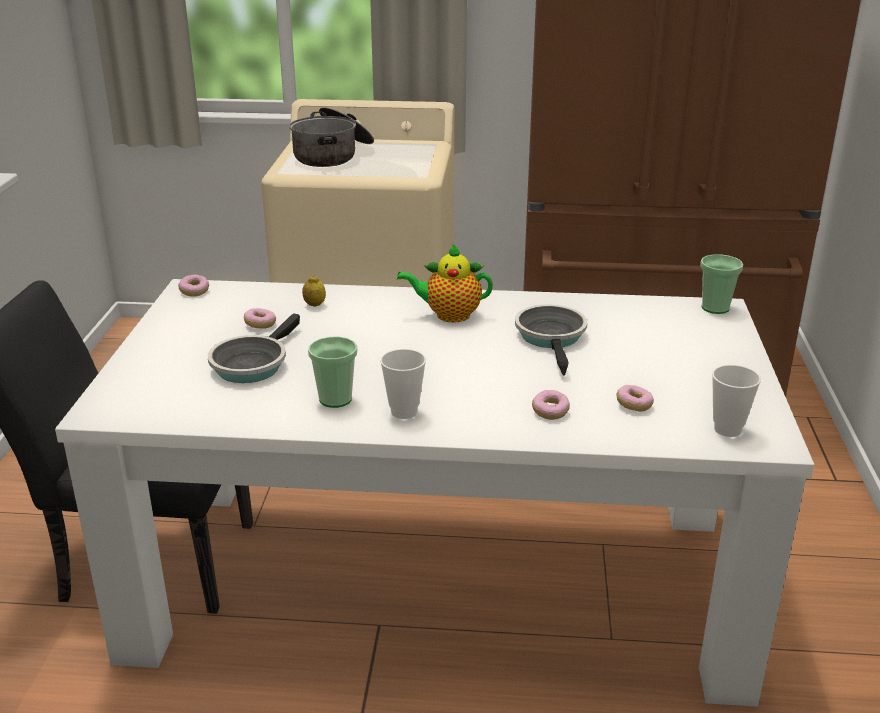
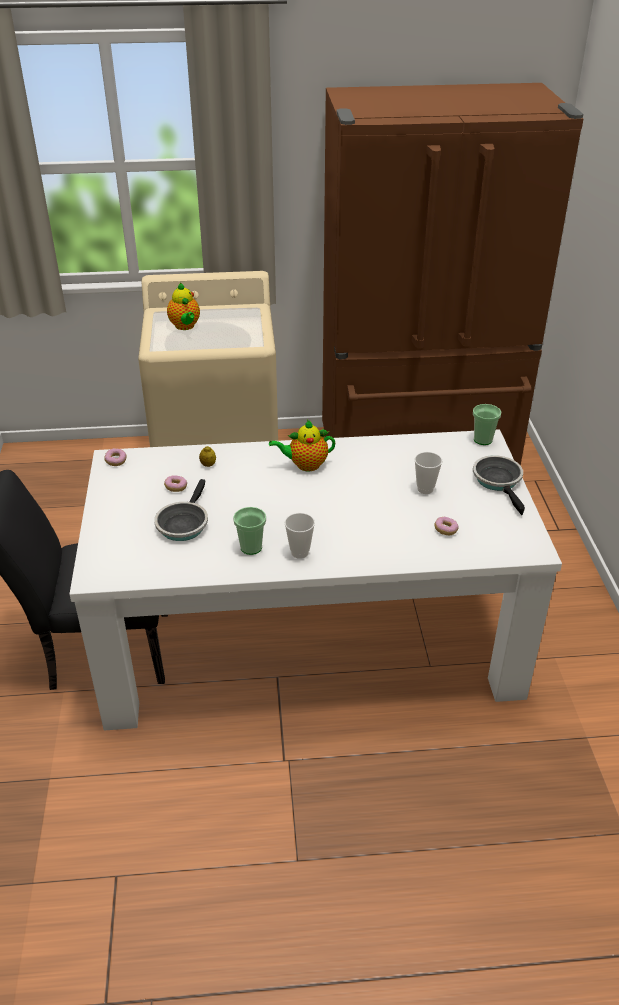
camera: 10 degrees left, 10 degrees up
cooking pot [289,107,374,167] -> teapot [167,283,200,330]
frying pan [515,305,587,376] -> frying pan moved to [473,455,525,515]
donut [532,390,570,420] -> none
cup [712,365,761,437] -> cup moved to [414,452,442,494]

